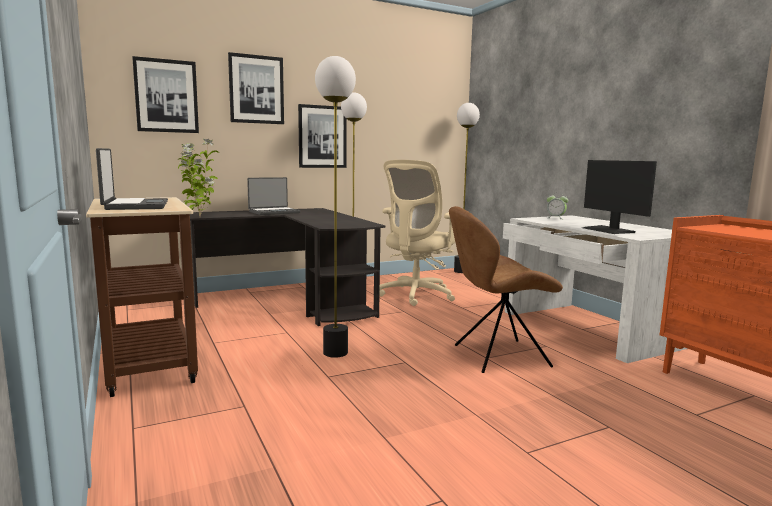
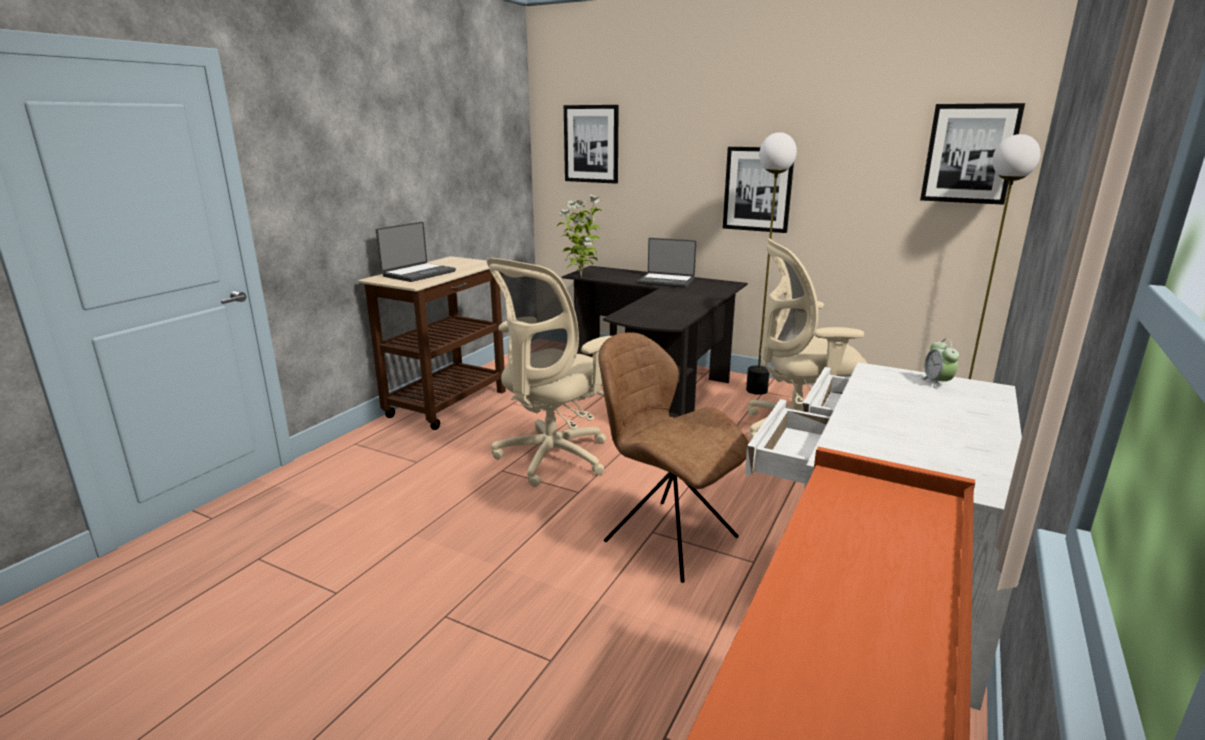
camera: 55 degrees right, 10 degrees up
picture [228,52,284,124] -> picture moved to [920,103,1025,205]
floor lamp [315,56,356,358] -> beige office chair [487,258,612,487]
monitor [583,160,657,234] -> none

